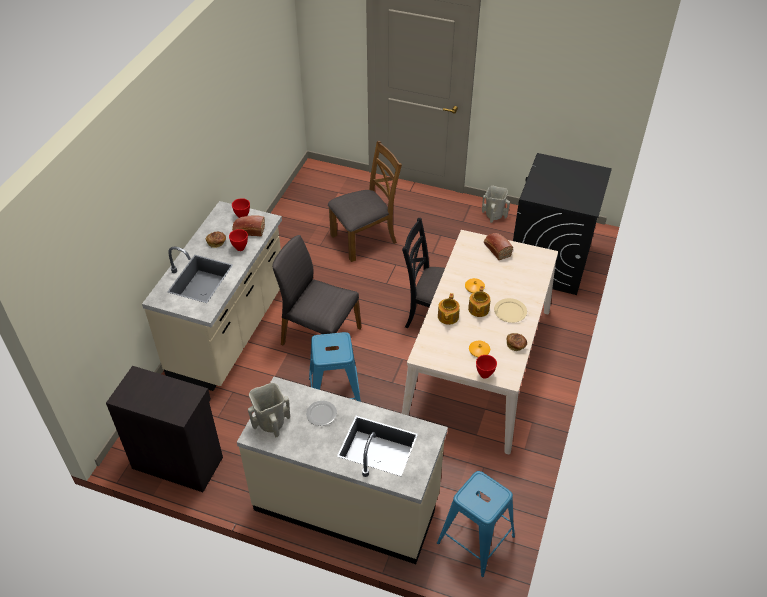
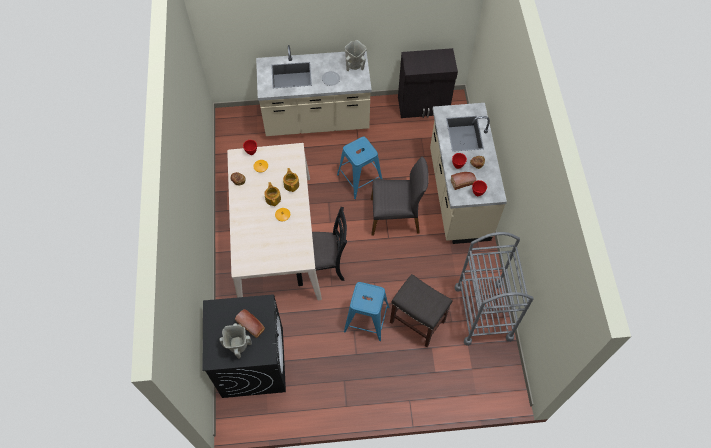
camera: 155 degrees right, 15 degrees up
brown chair [328,141,402,262] -> grey stool [390,274,453,347]
blue stool [437,471,515,577] -> blue stool moved to [344,282,389,341]
beige vase [482,186,510,223] -> beige vase moved to [220,323,252,358]
bread [484,233,513,260] -> bread moved to [235,309,265,338]
beige plate [494,298,527,323] -> none
none -> grey cart [454,232,534,346]

